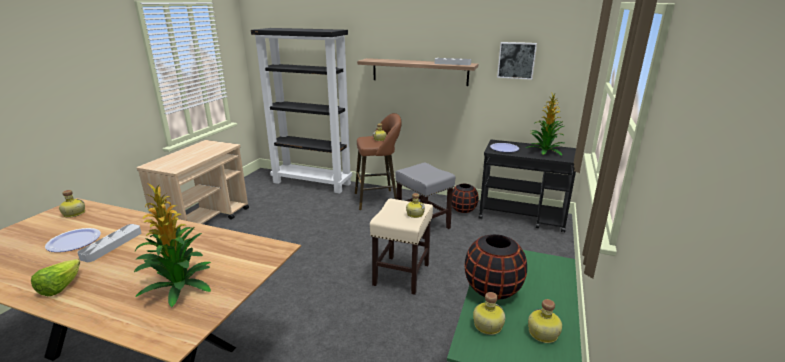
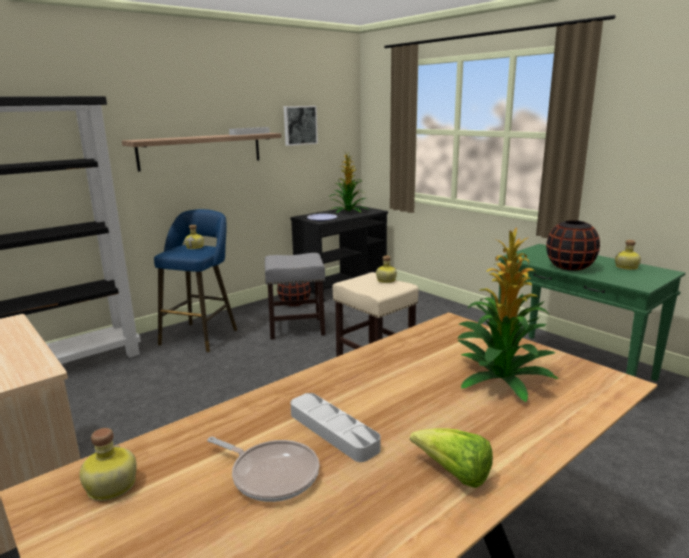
camera: 60 degrees left, 5 degrees down
plate [45,228,101,252] -> frying pan [207,437,320,502]
brown stool [355,113,402,210] -> blue stool [154,209,237,352]
bottle [473,292,505,335] -> none

